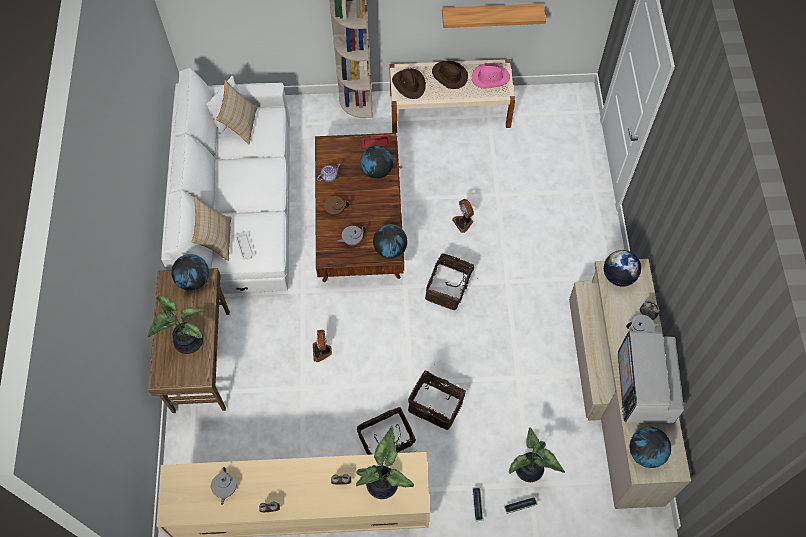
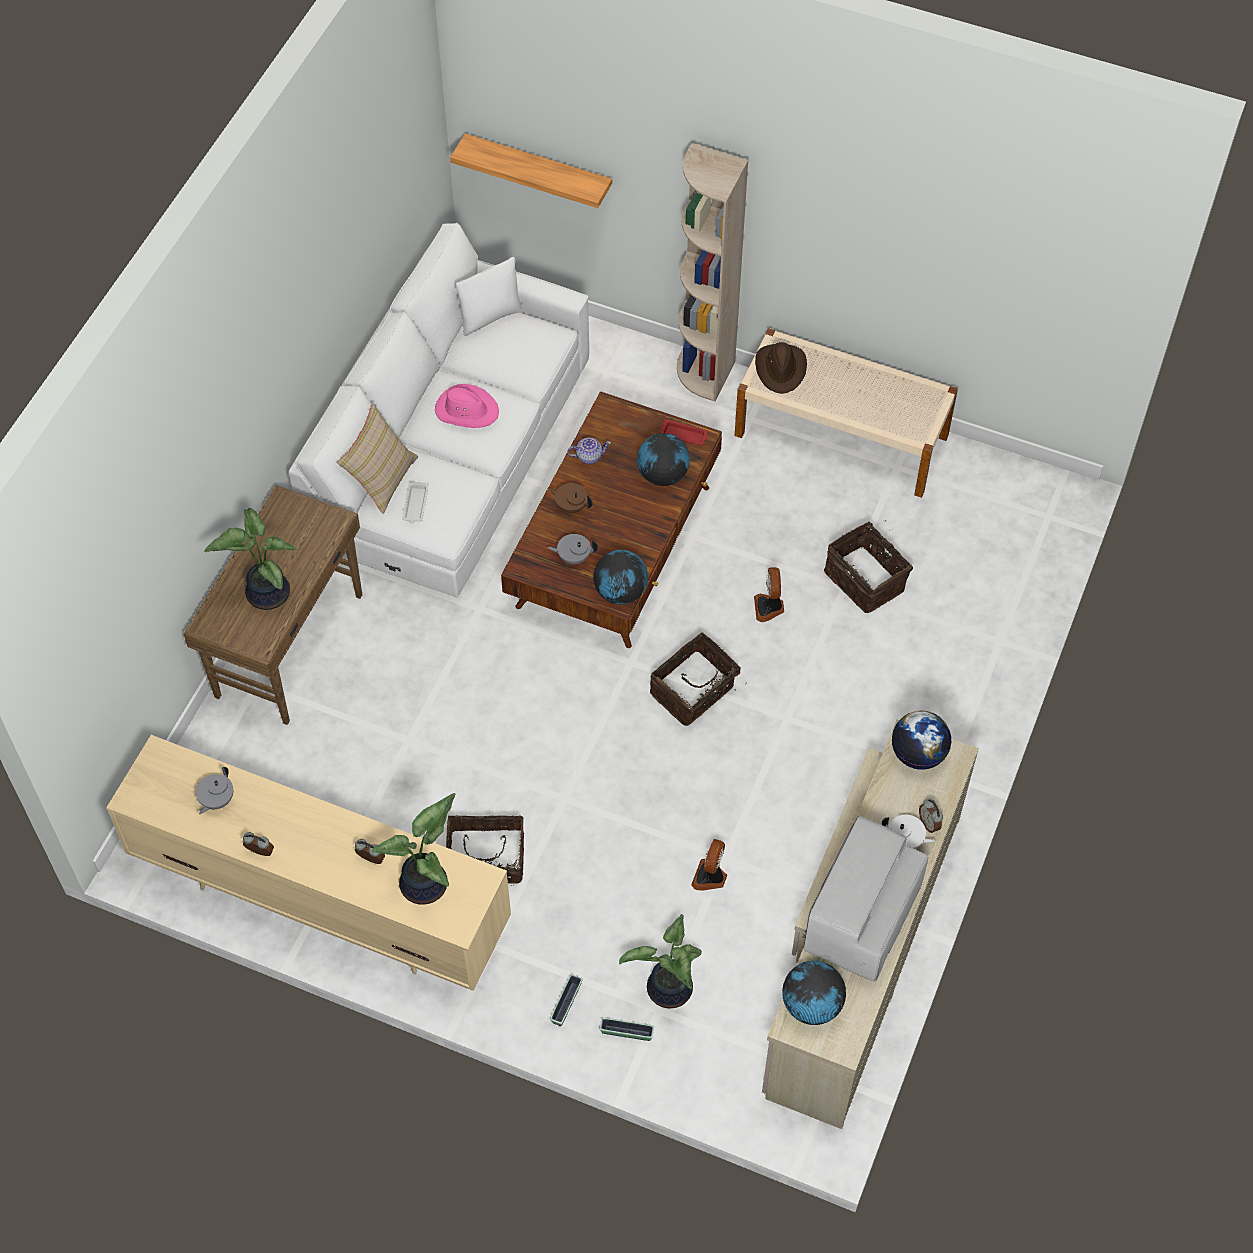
camera: 25 degrees right, 5 degrees down
globe [171,254,209,291] -> none
beige pillow [216,80,258,144] -> none
fan [313,330,332,362] -> fan moved to [691,839,727,890]
basket [408,371,466,430] -> basket moved to [824,522,913,613]
brown hat [432,61,468,89] -> none
shelf [442,3,546,28] -> shelf moved to [450,133,612,208]
pink hat [472,63,510,89] -> pink hat moved to [435,384,499,428]

